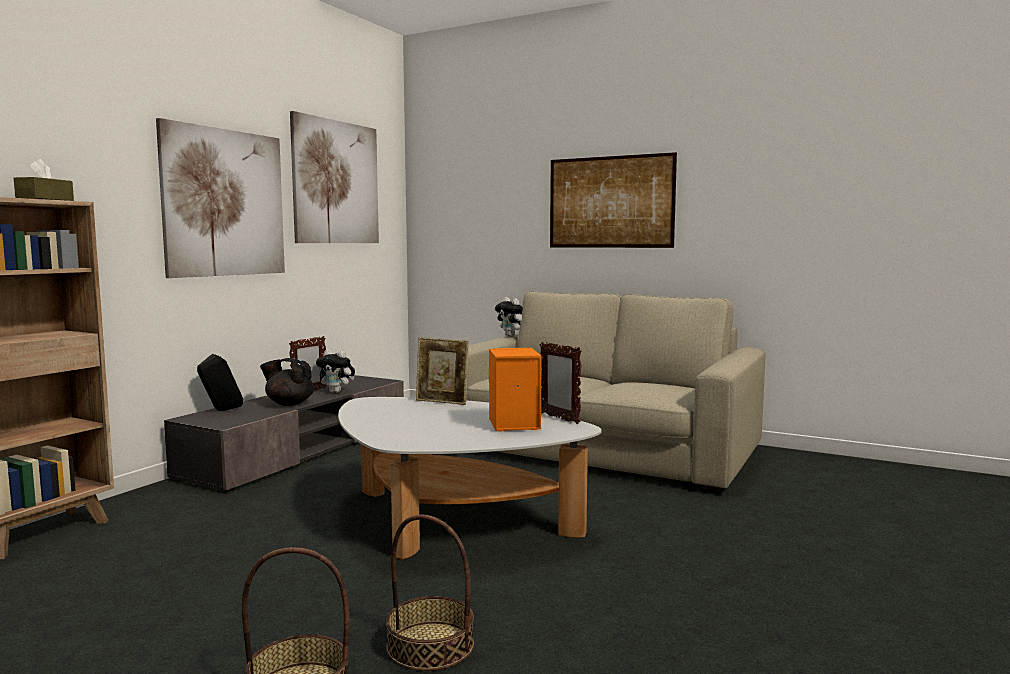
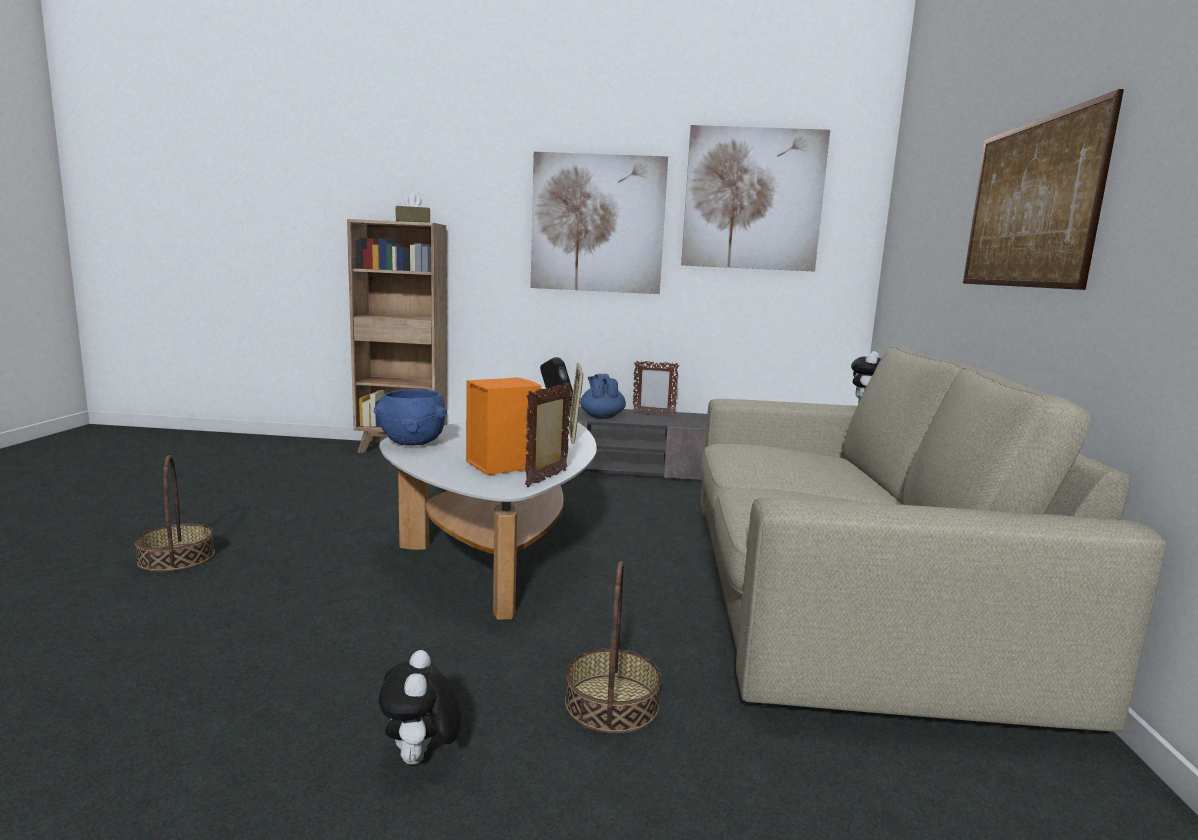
camera: 65 degrees right, 5 degrees up
black teapot [260,358,314,406] -> blue teapot [580,374,626,419]
plush toy [316,350,355,393] -> plush toy moved to [379,650,461,765]
basket [386,514,474,671] -> basket moved to [565,561,662,734]
none -> blue bowl [374,389,447,446]

